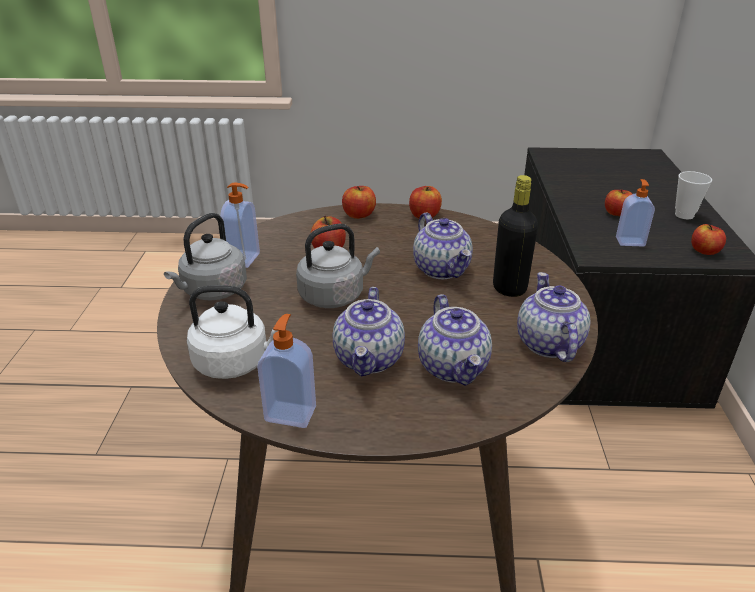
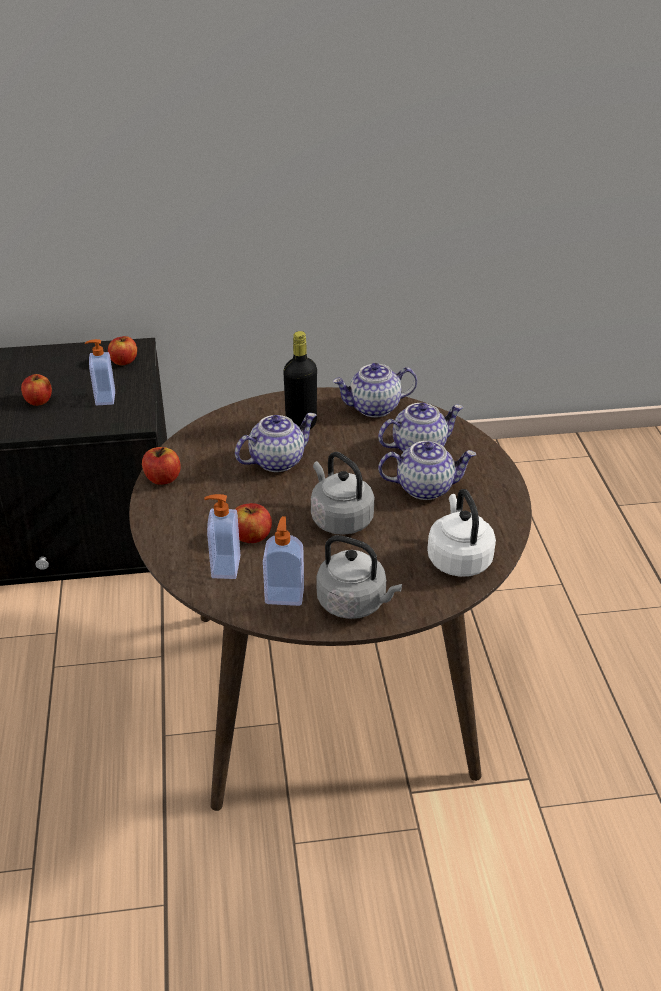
camera: 100 degrees left, 5 degrees up
soap dispenser [257,314,316,428] -> soap dispenser moved to [204,494,240,579]
apple [342,186,376,219] -> none
cup [675,171,712,219] -> none

